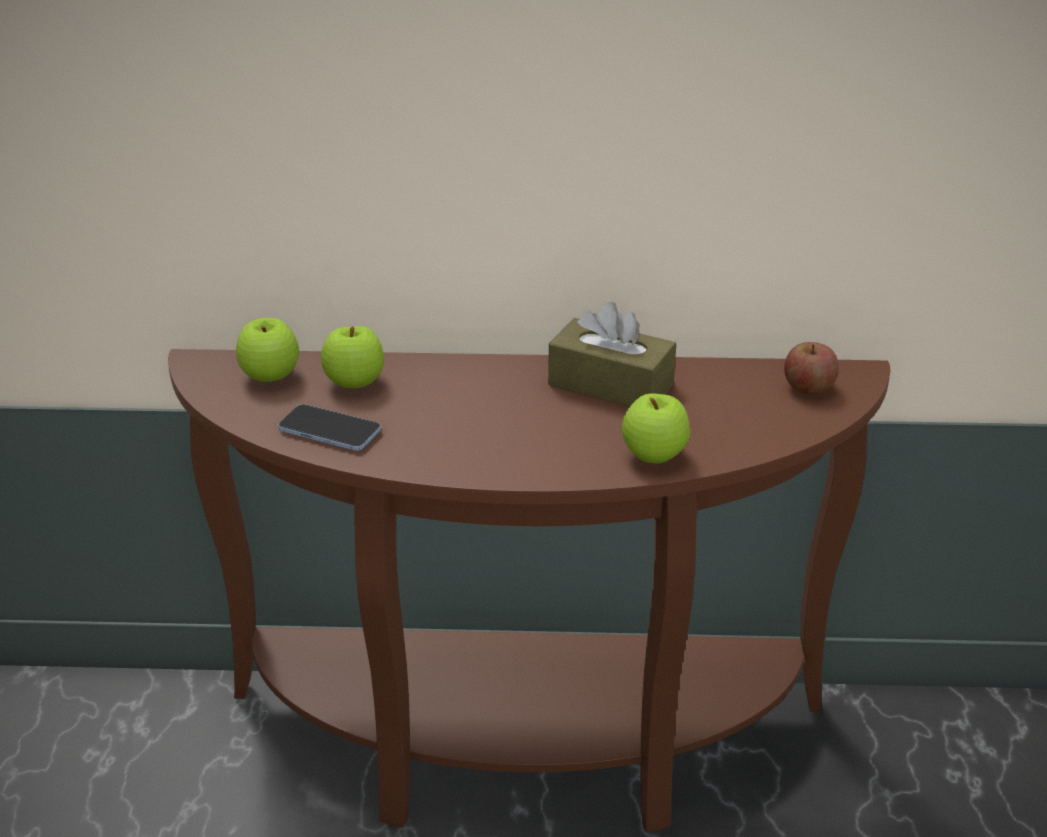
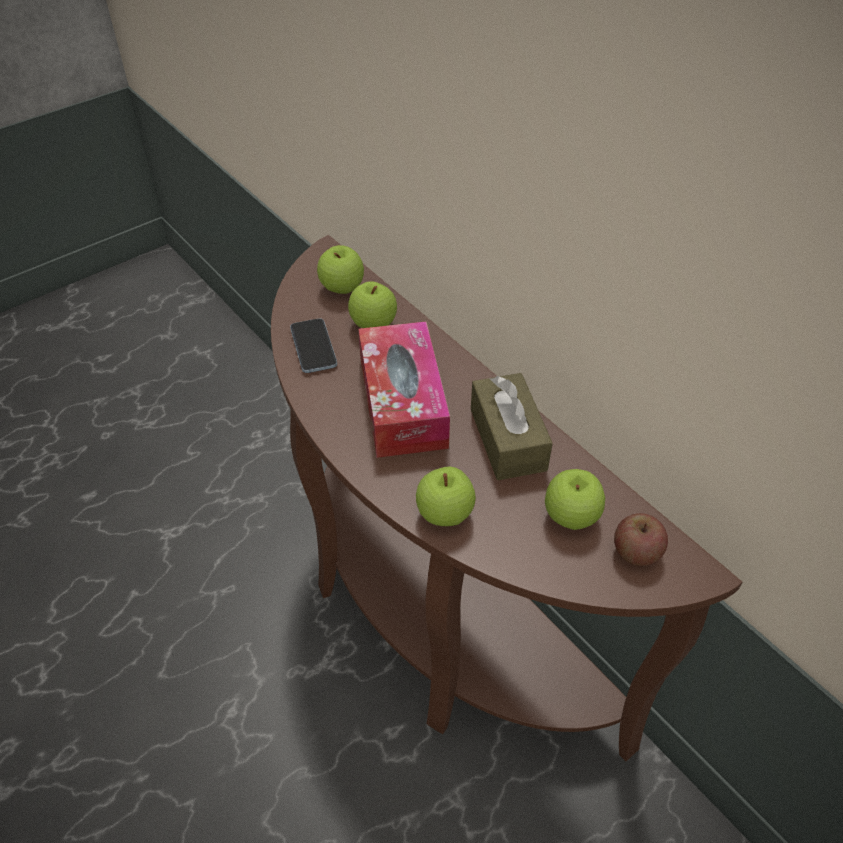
camera: 50 degrees right, 15 degrees up
none -> tissue box [358,321,450,458]
none -> apple [545,469,605,530]

